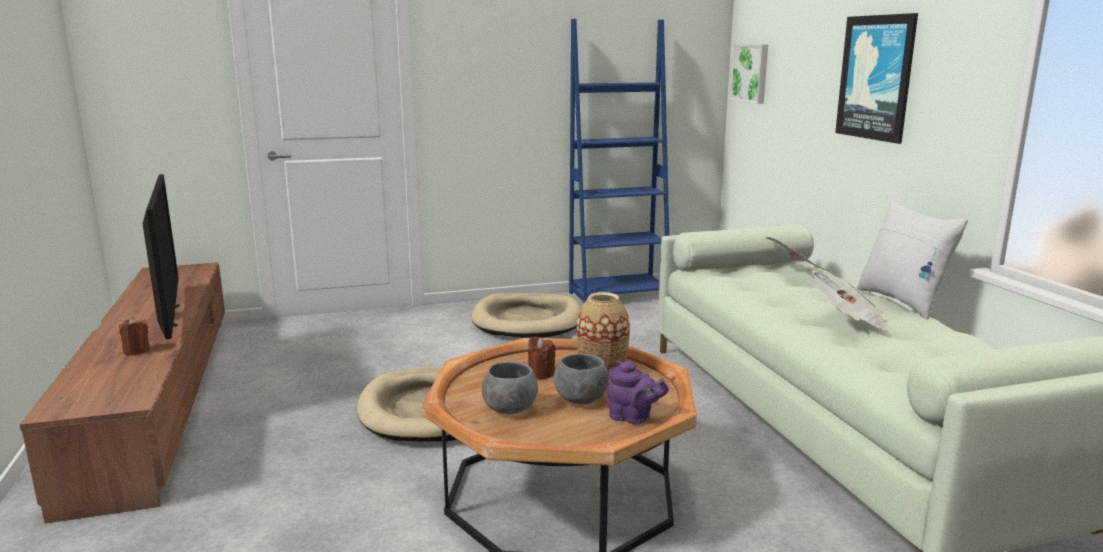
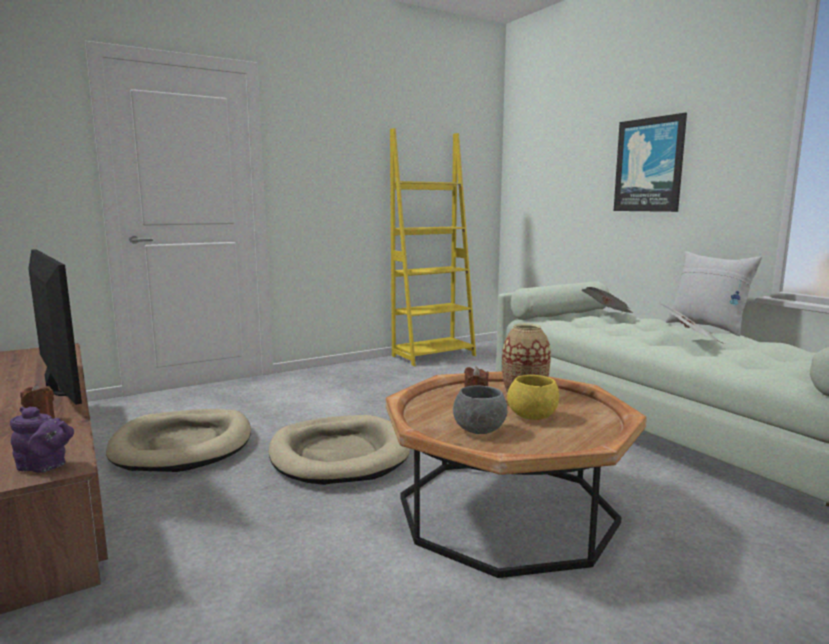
camera: 15 degrees left, 5 degrees down
beige dog bed [471,293,581,338] -> beige dog bed moved to [106,409,251,472]
grey bowl [553,354,609,404] -> yellow bowl [507,375,559,420]
blue bookcase [569,19,669,303] -> yellow bookcase [390,128,476,366]
purple teapot [607,361,669,424] -> purple teapot moved to [10,406,74,473]
picture [730,45,768,104] -> none

